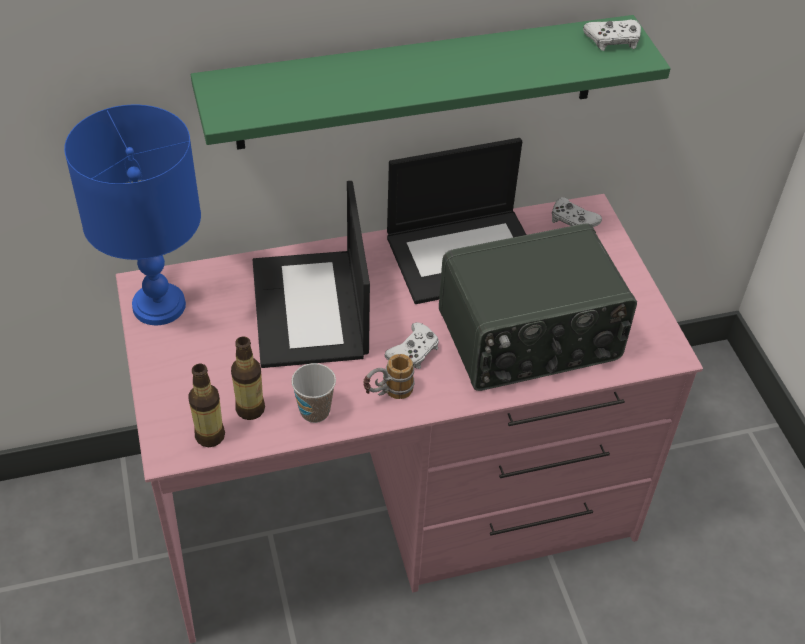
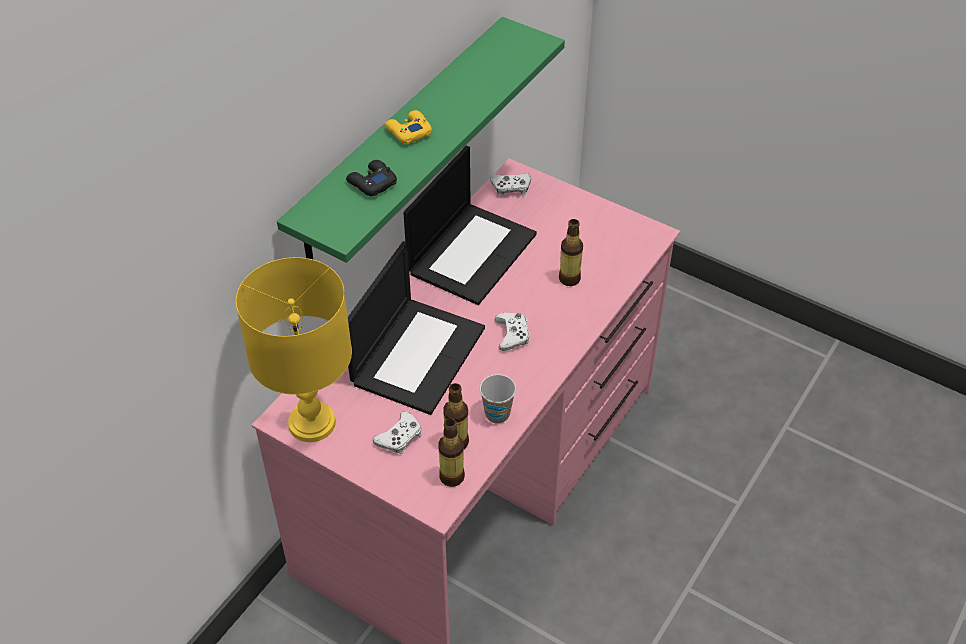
camera: 40 degrees left, 0 degrees up
blue table lamp [64,105,201,325] -> yellow table lamp [236,257,352,442]
laptop [252,181,370,368] -> laptop turned 105 degrees counterclockwise [348,241,485,415]
mug [364,354,415,399] -> none
radio [439,223,637,391] -> bottle [559,219,583,286]
white game controller [583,19,641,51] -> white game controller moved to [373,411,422,454]
none -> black game controller [346,160,397,196]
none -> yellow game controller [385,110,432,144]

